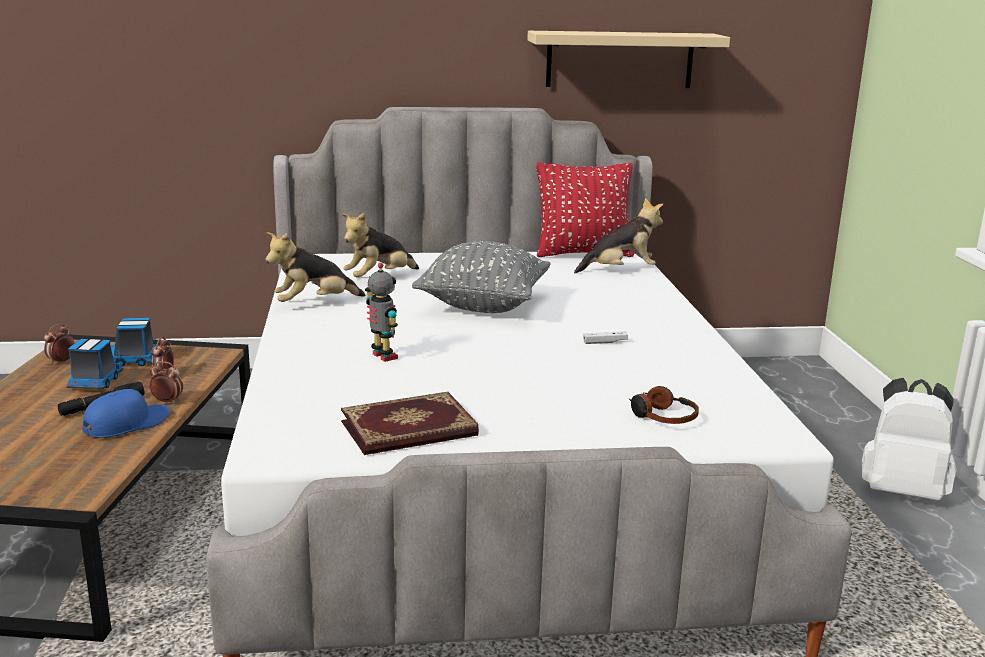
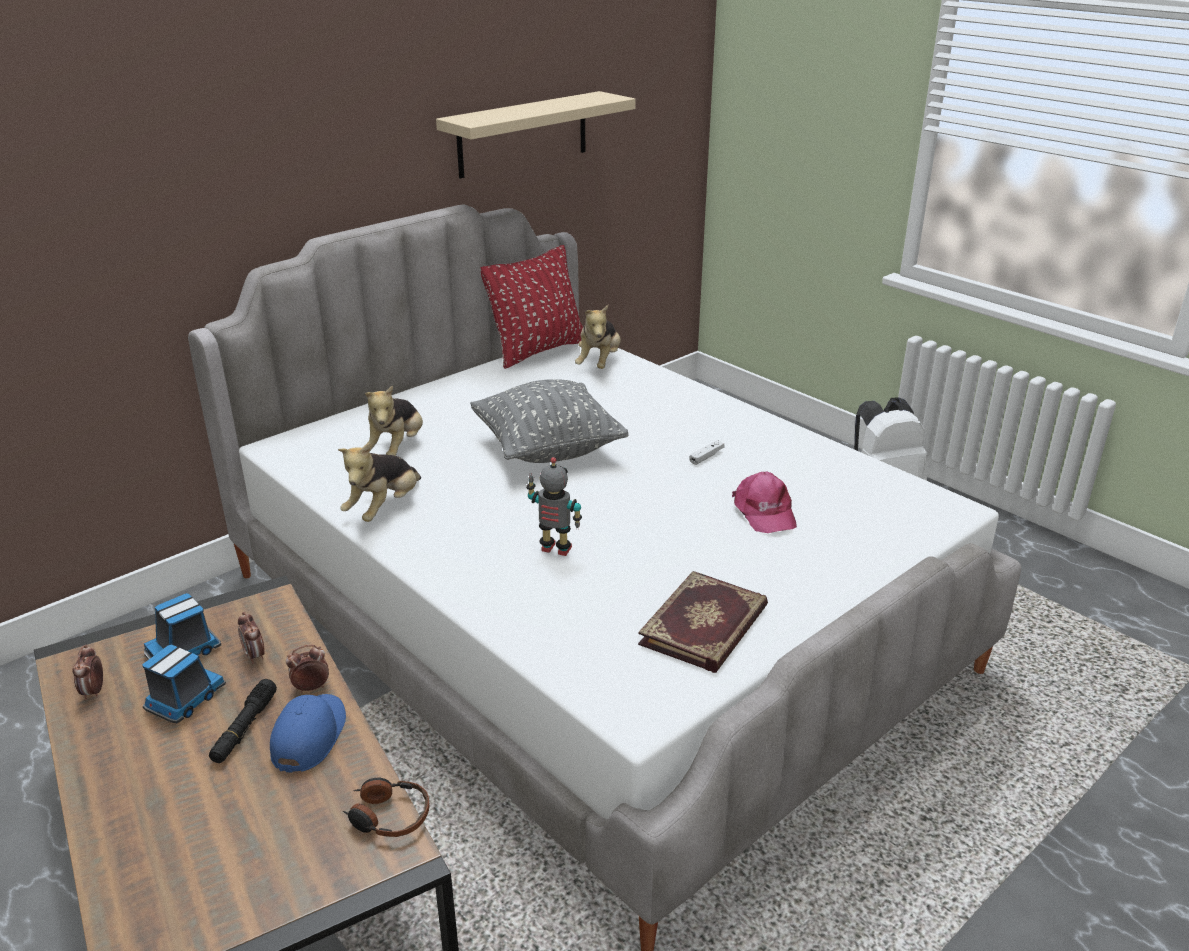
camera: 35 degrees left, 10 degrees up
toy truck [67,339,123,390] -> toy truck turned 60 degrees clockwise [142,644,226,723]
plush toy [574,198,663,273] -> plush toy turned 150 degrees clockwise [575,305,621,369]
headphones [629,386,699,424] -> headphones moved to [343,778,430,837]
none -> pink cap [732,472,797,533]

